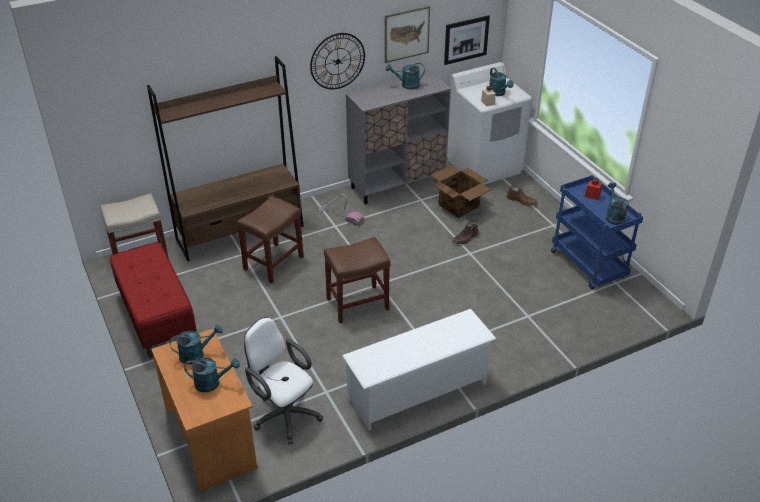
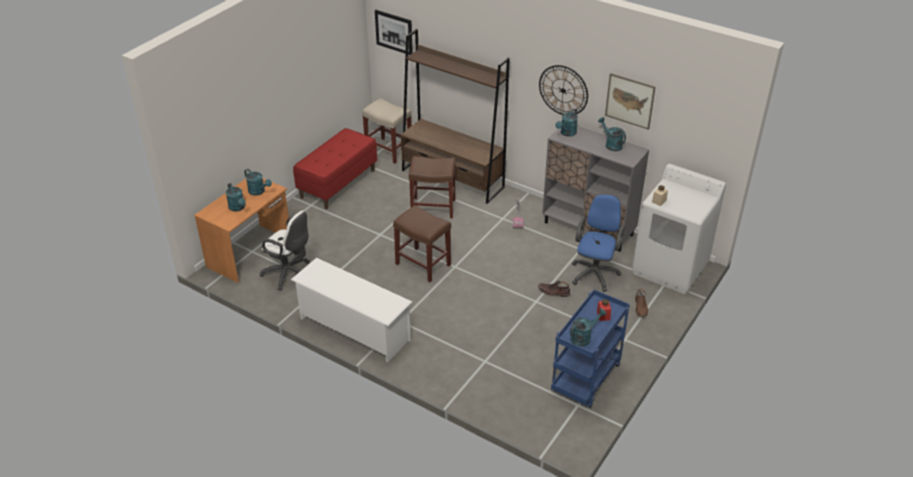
camera: 60 degrees right, 0 degrees up
white office chair [244,317,323,445] -> white office chair turned 105 degrees clockwise [260,211,310,290]
cardboard box [430,165,491,218] -> blue office chair [572,194,625,292]
picture [444,15,490,65] -> picture moved to [375,9,413,55]
turquoise watering can [489,68,514,96] -> turquoise watering can moved to [556,109,578,137]

